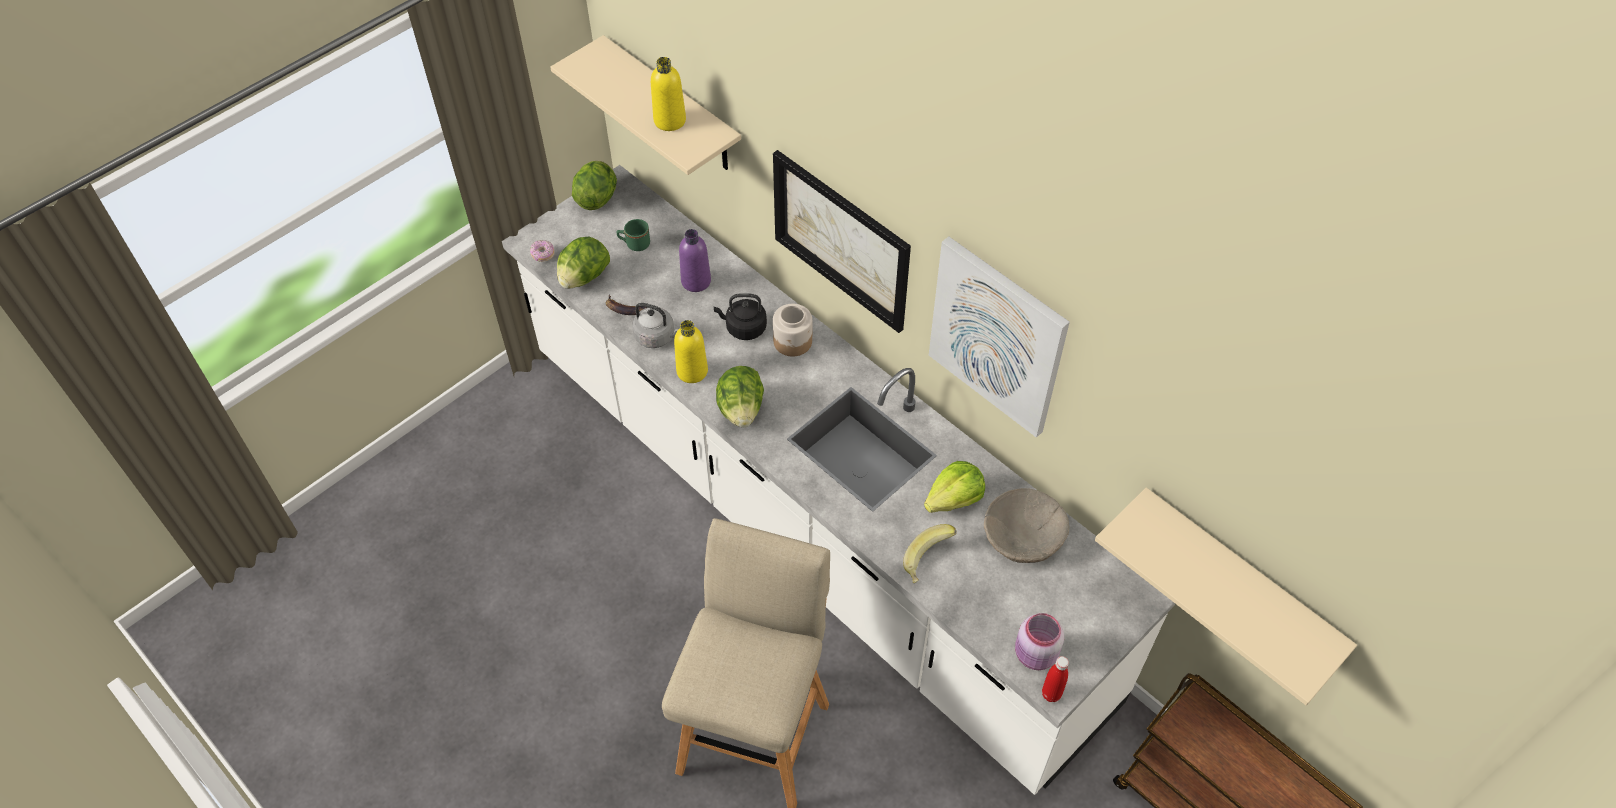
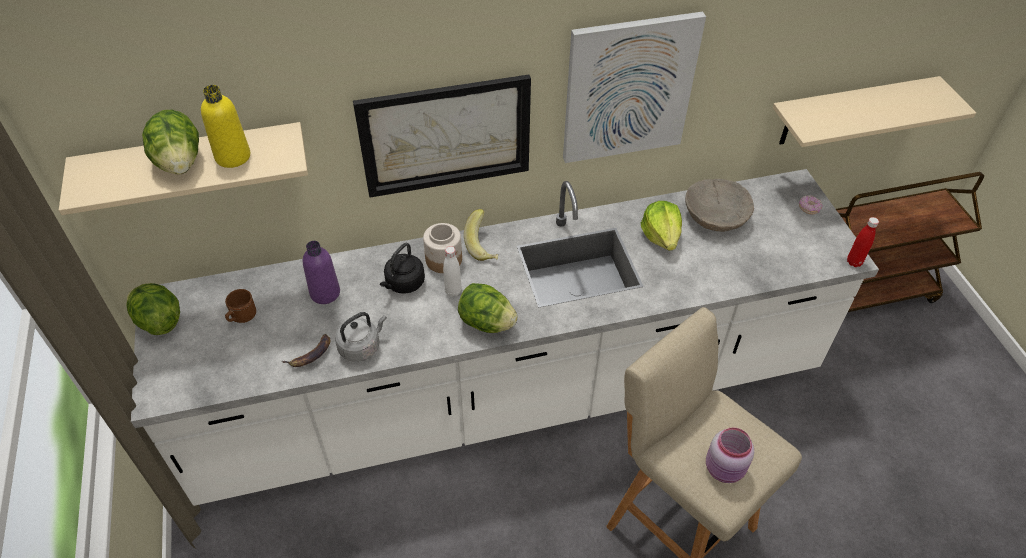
camera: 60 degrees left, 5 degrees down
donut [530,240,555,262] -> donut moved to [799,195,822,214]
lettuce [557,237,610,289] -> lettuce moved to [142,110,199,175]
green mug [617,219,650,251] -> brown mug [225,289,256,323]
yellow bottle [674,320,708,383] -> none
banana [903,524,956,583] -> banana moved to [464,209,498,261]
pink jar [1015,613,1064,670] -> pink jar moved to [706,427,754,483]
none -> white bottle [443,246,461,297]

